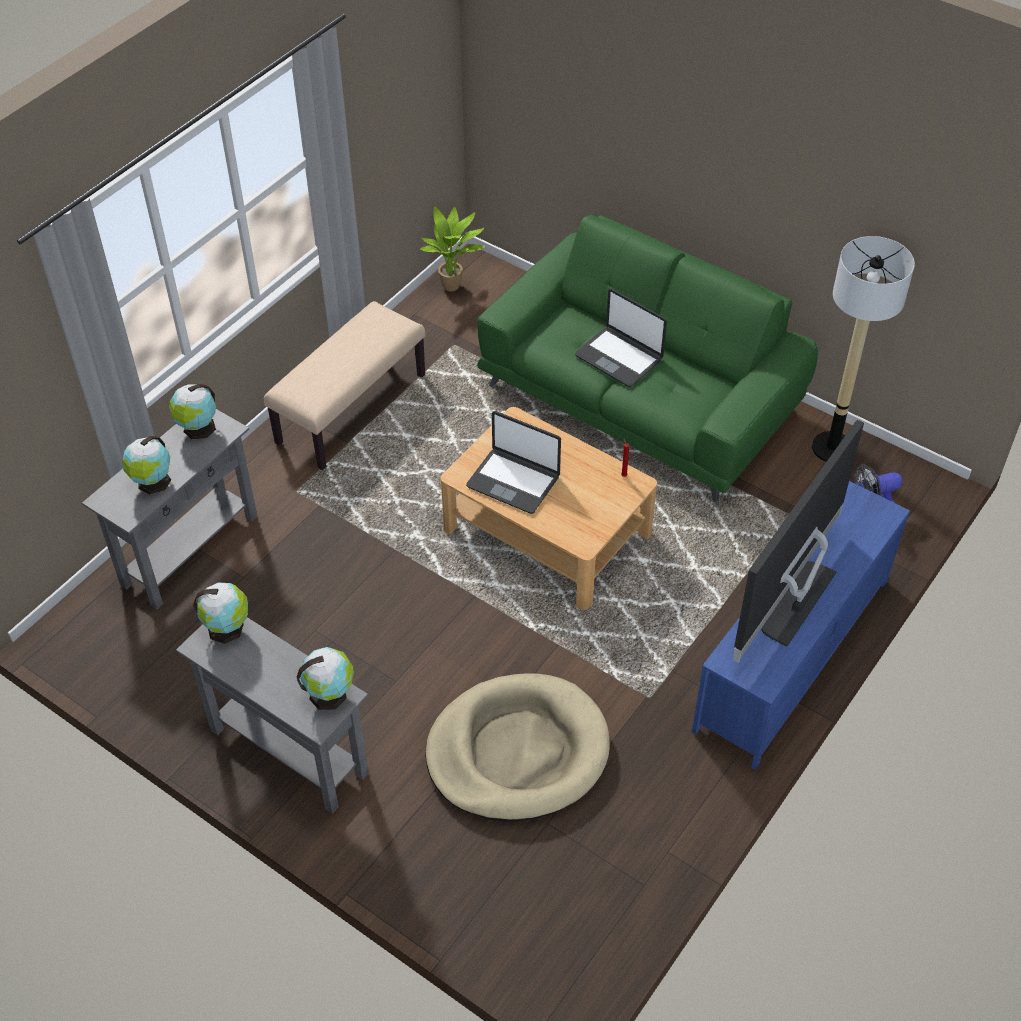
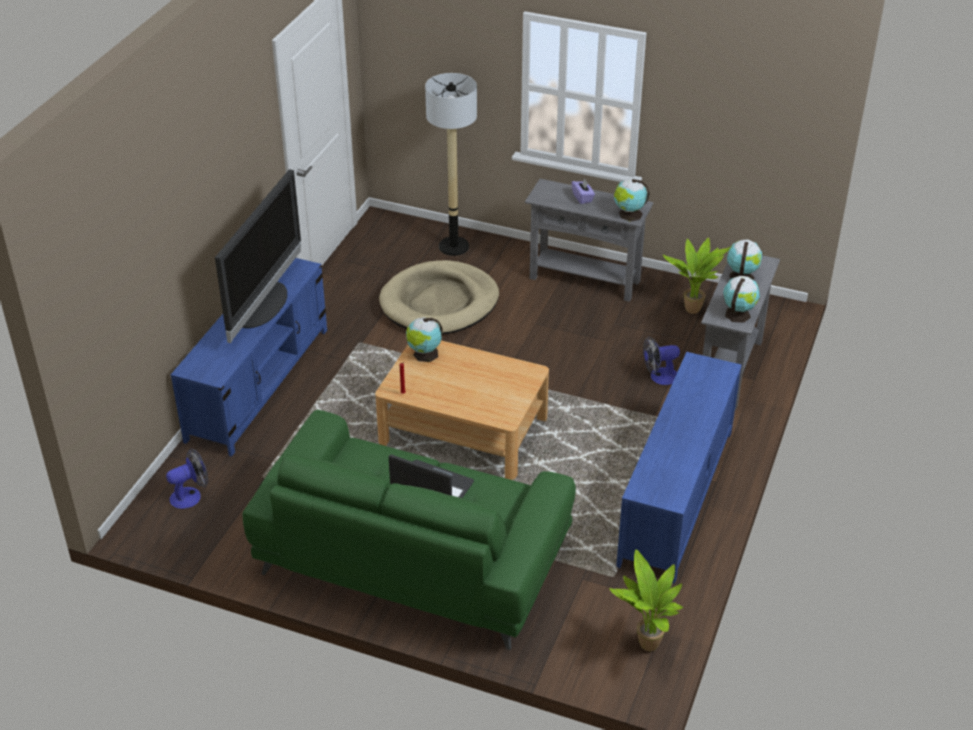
camera: 165 degrees right, 10 degrees down
beige bench [264,301,426,470] -> blue tv stand [616,352,742,584]
globe [297,647,354,710] -> globe moved to [406,317,443,362]
laptop [466,411,561,514] -> none
floor lamp [812,236,915,462] -> floor lamp moved to [425,73,477,256]
none -> purple tissue box [572,178,595,204]
none -> fan [643,337,680,385]
none -> potted plant [663,237,730,314]

